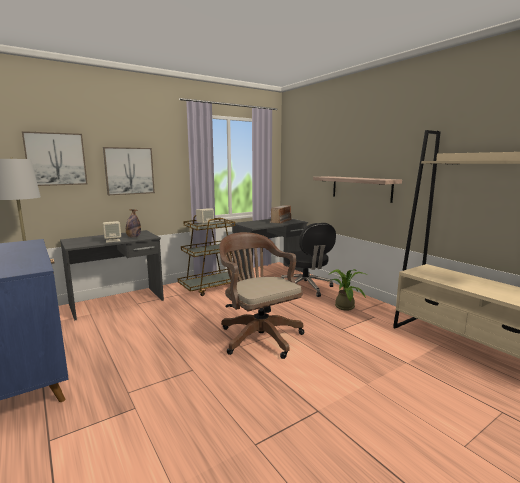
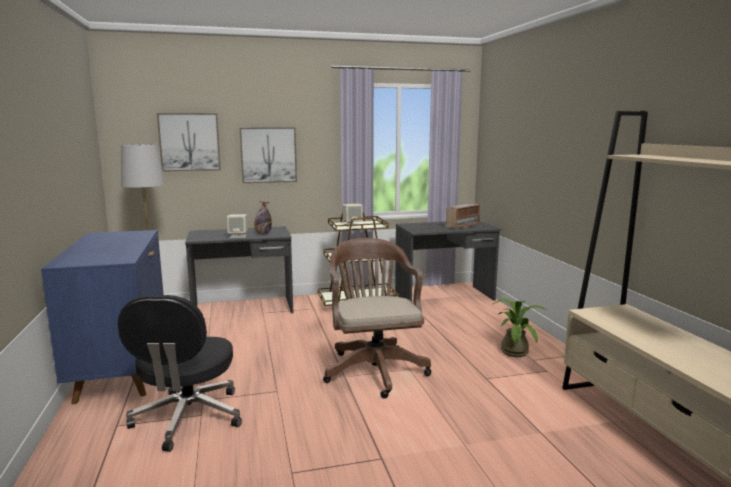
camera: 20 degrees right, 0 degrees up
black office chair [281,223,336,297] -> black office chair moved to [118,295,242,452]
shelf [313,176,402,203] -> none

